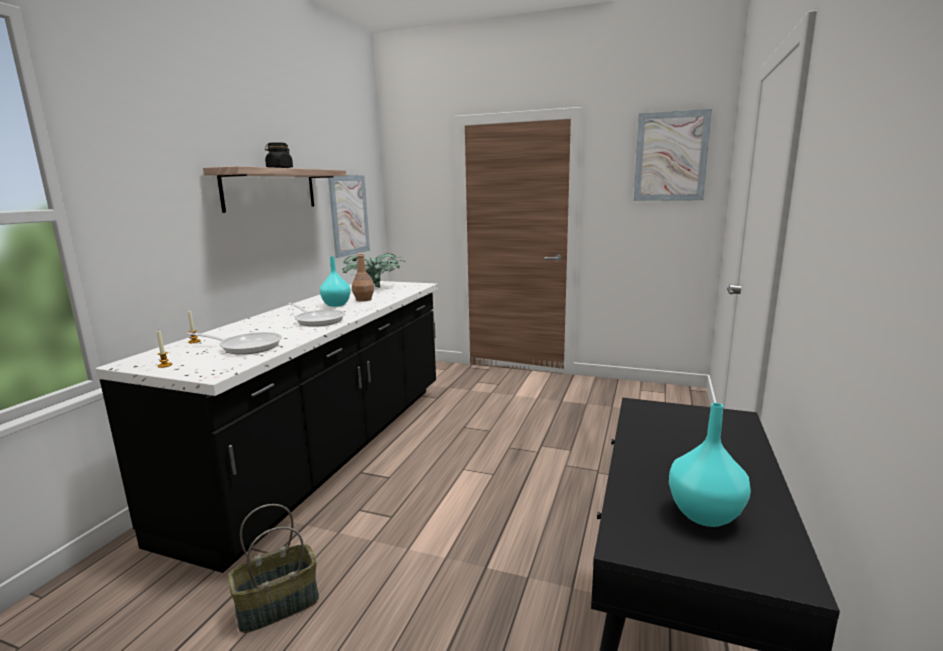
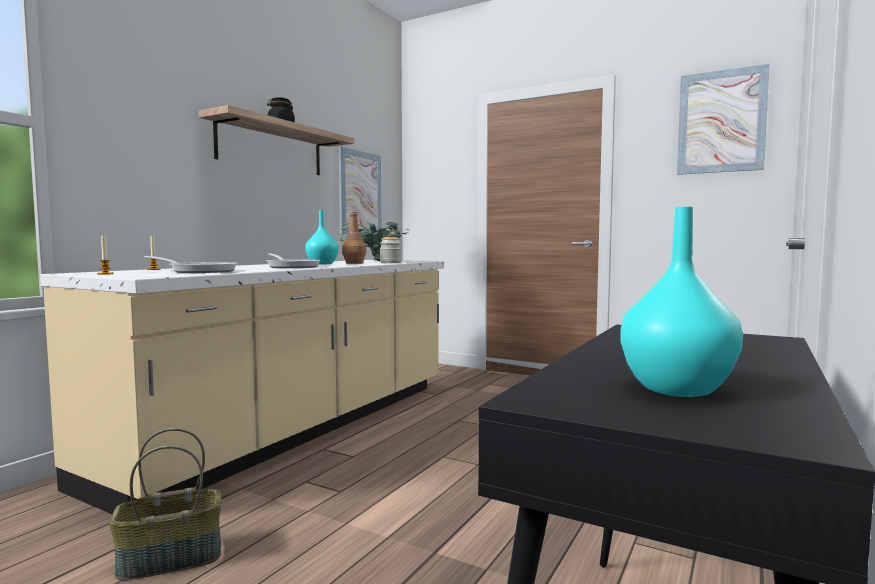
camera: 10 degrees right, 10 degrees down
black counter [95,281,438,573] -> beige counter [40,260,444,515]
none -> jar [380,233,402,263]

